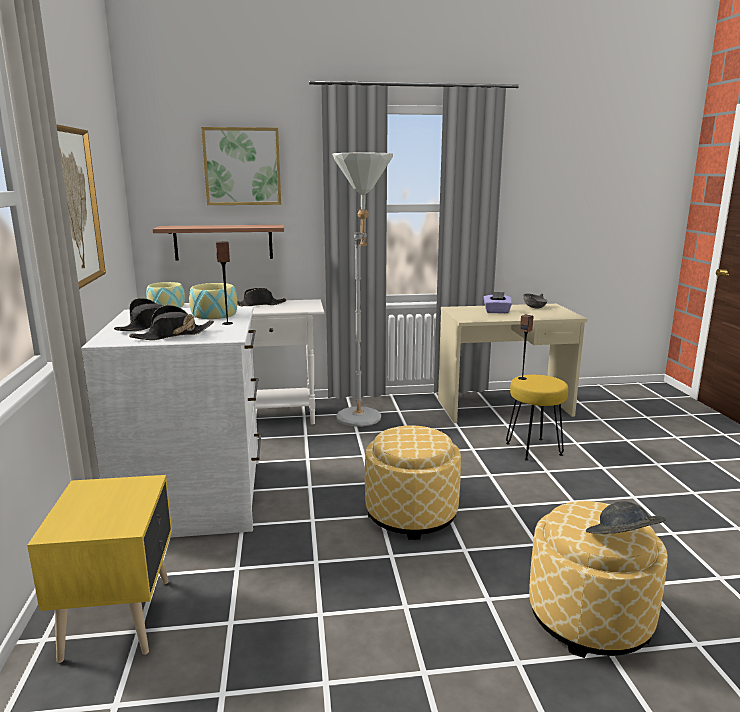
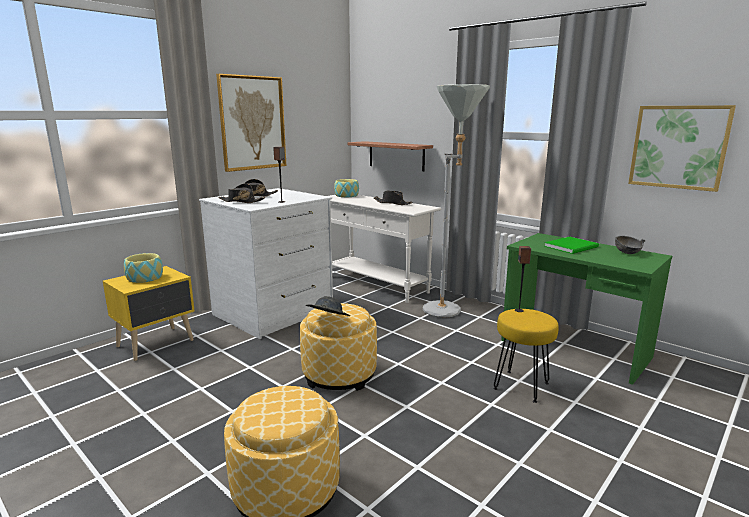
camera: 50 degrees right, 0 degrees up
bowl [189,283,237,319] -> bowl moved to [124,253,163,283]
picture [201,127,281,205] -> picture moved to [628,105,736,192]
beige desk [438,304,587,423] -> green desk [501,233,672,385]
purple tissue box [483,292,512,313] -> green book [544,237,599,254]
grey hat [586,501,666,534] -> grey hat moved to [306,296,350,316]

